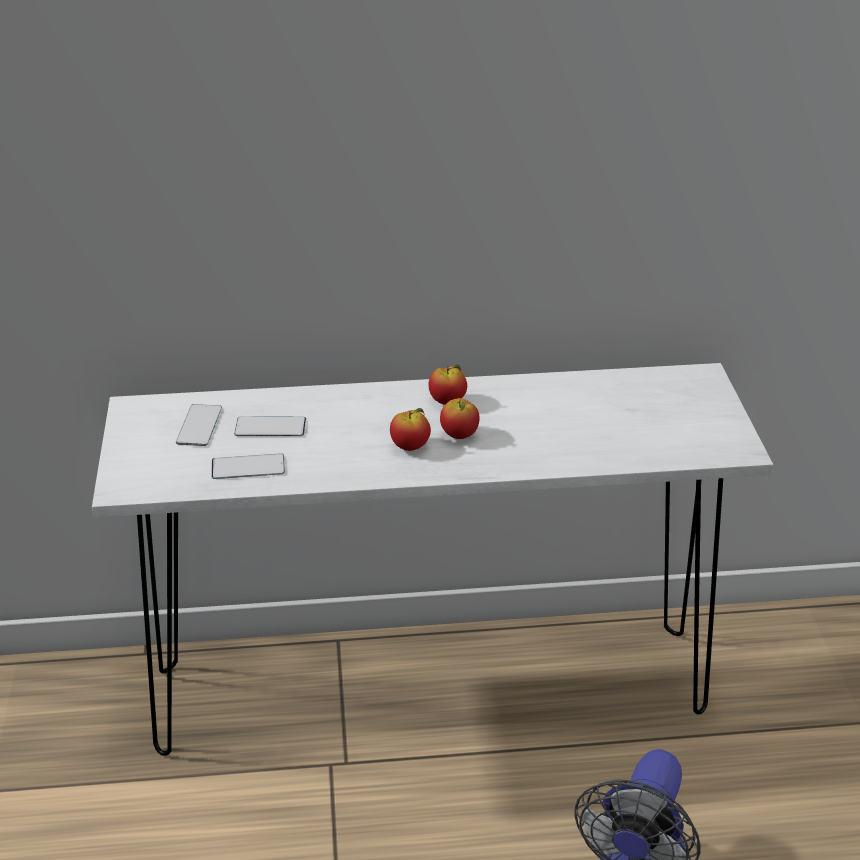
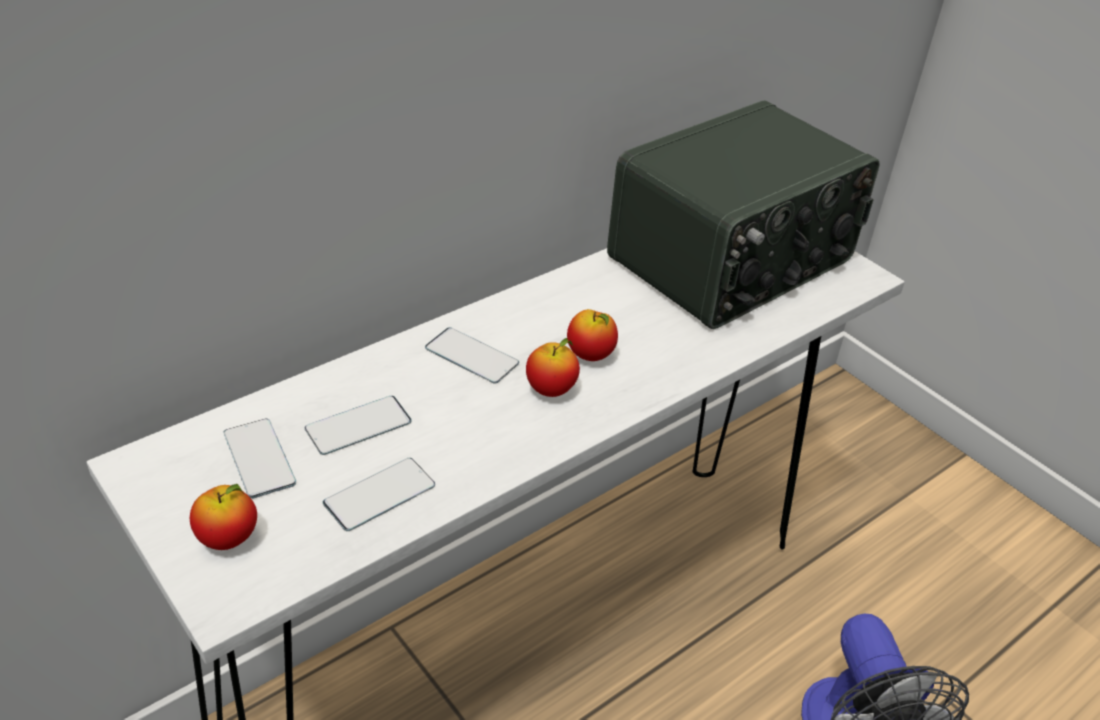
camera: 35 degrees left, 5 degrees up
apple [429,365,467,405] -> apple moved to [190,484,257,550]
none -> phone [425,327,519,384]
none -> radio [607,100,880,329]

